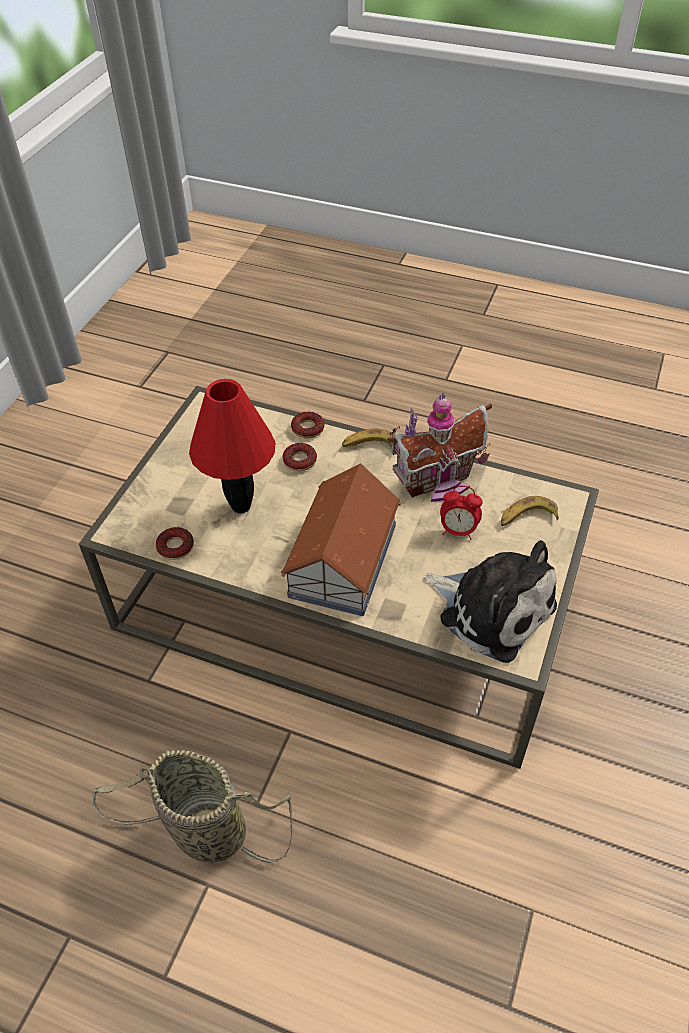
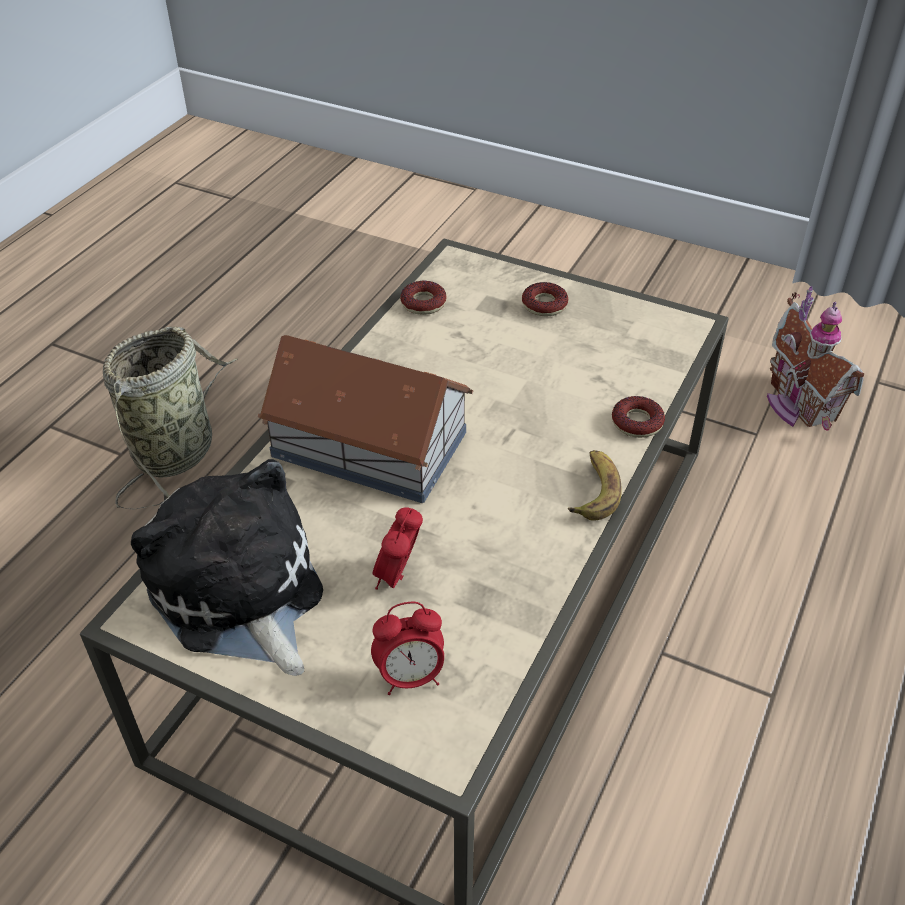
camera: 95 degrees right, 5 degrees down
red table lamp [189,379,275,514] -> none
donut [282,443,317,471] -> donut moved to [522,282,568,317]
toy house [387,393,492,502] -> toy house moved to [767,286,864,431]
plush toy [423,540,557,663] -> plush toy turned 105 degrees clockwise [131,459,323,676]
banana [501,496,559,526] -> alarm clock [371,602,444,695]

